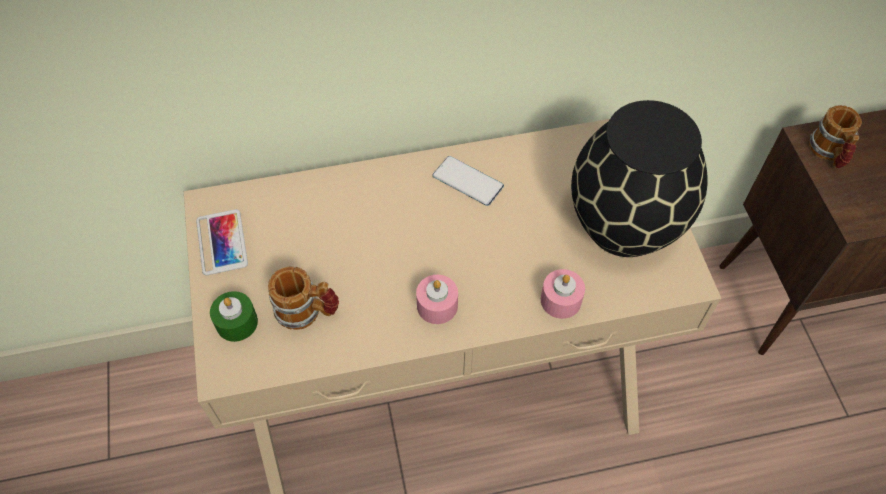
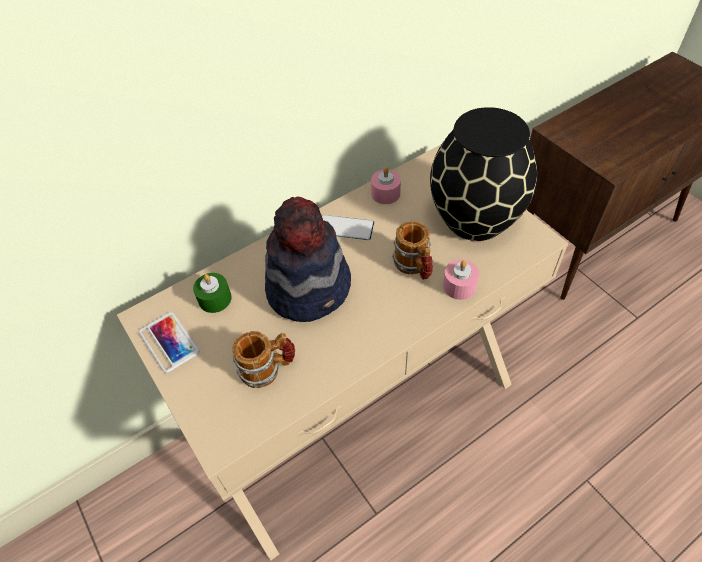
camera: 20 degrees left, 5 degrees down
green candle [210,291,258,342] -> green candle moved to [193,273,232,313]
pink candle [416,275,458,324] -> pink candle moved to [371,167,401,204]
mug [809,105,862,168] -> mug moved to [392,221,433,280]
none -> hat [265,197,351,322]

